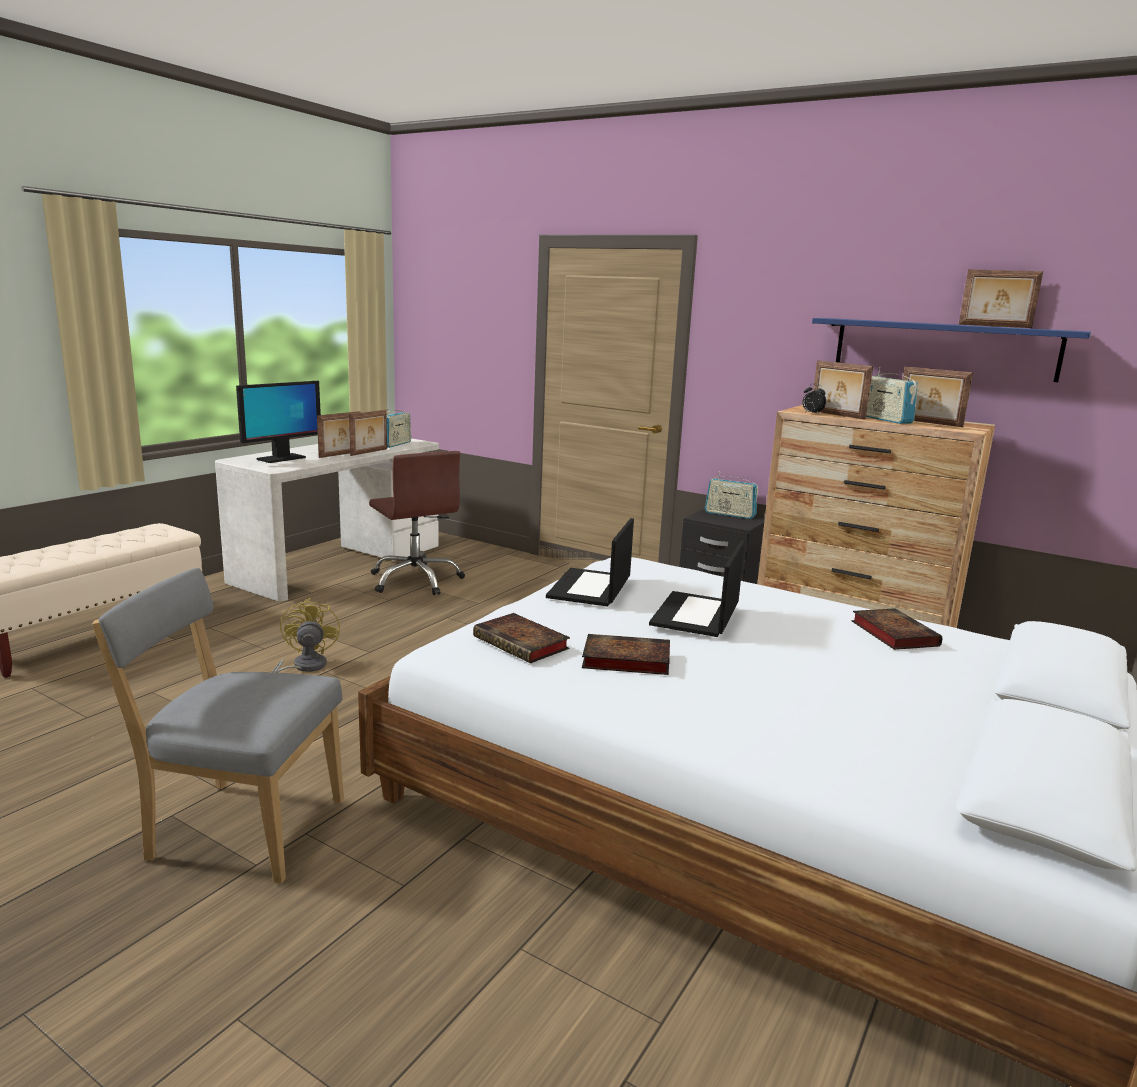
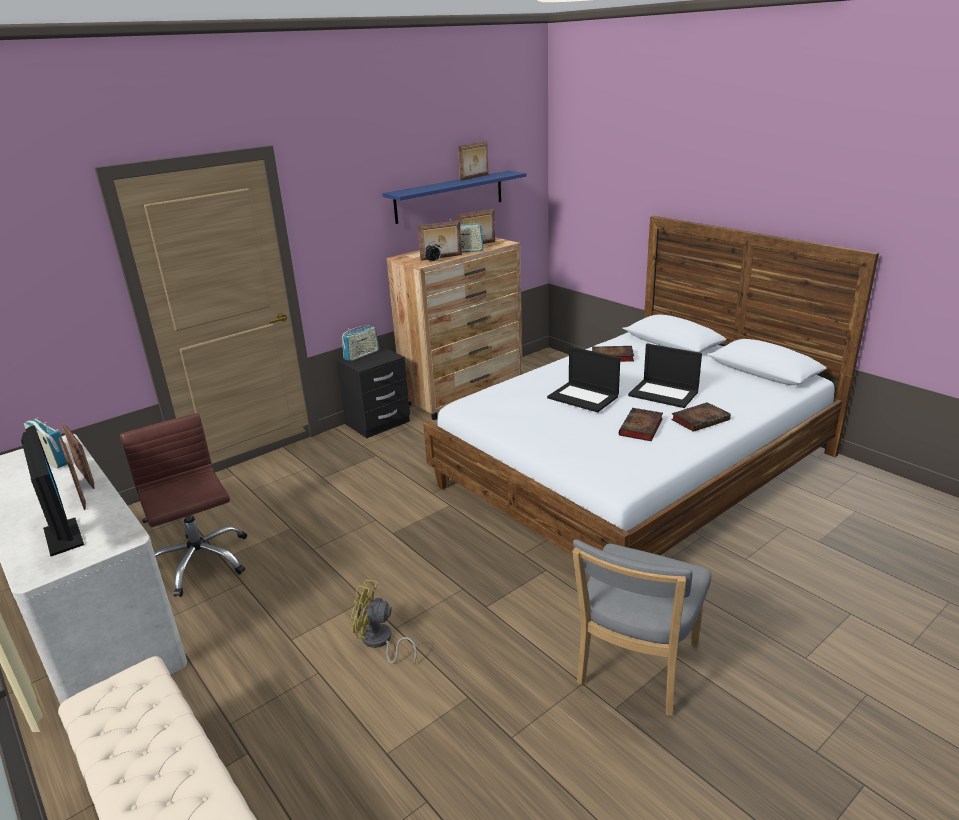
camera: 70 degrees left, 10 degrees up
brown office chair [369,451,465,595] -> brown office chair turned 105 degrees counterclockwise [120,413,247,597]
book [473,613,570,663] -> book moved to [671,402,731,432]
laptop [546,518,634,607] -> laptop moved to [628,343,702,408]

